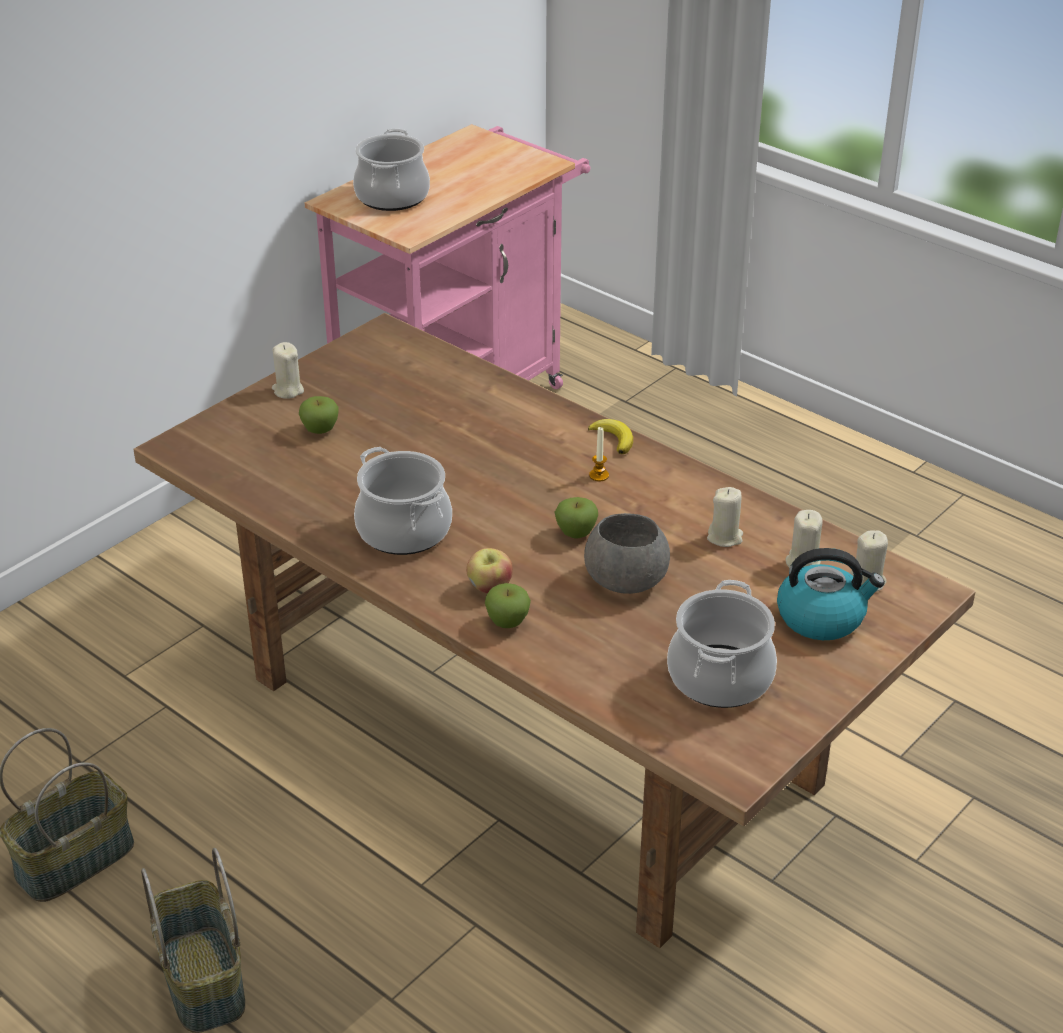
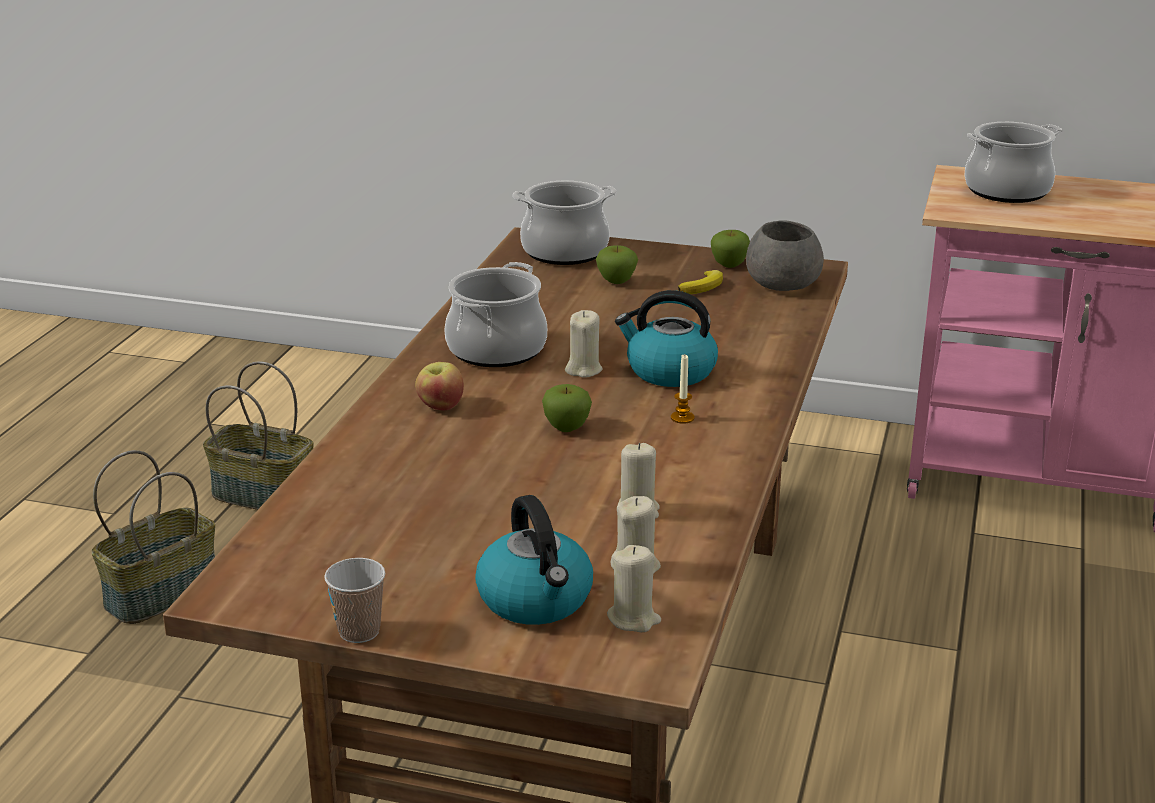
camera: 65 degrees right, 10 degrees down
beige candle [272,342,304,399] -> beige candle moved to [565,310,603,378]
apple [485,583,531,628] -> apple moved to [711,230,750,268]
grey bowl [584,513,670,594] -> grey bowl moved to [746,220,824,291]
banana [588,419,633,454] -> banana moved to [678,270,723,294]
cooking pot [667,580,777,708] -> cooking pot moved to [513,181,617,265]
none -> cup [324,558,385,643]
none -> kettle [615,290,718,387]

